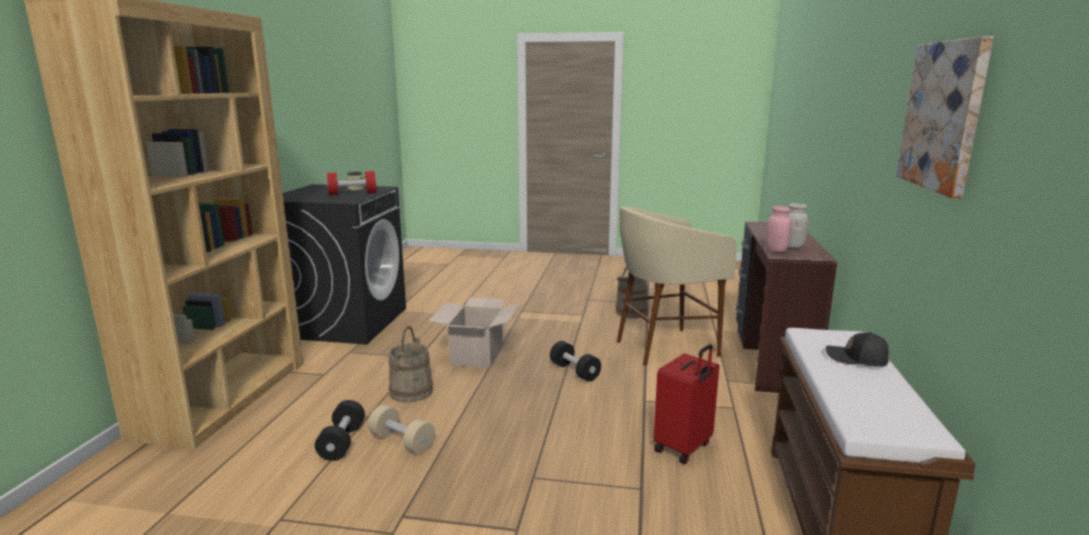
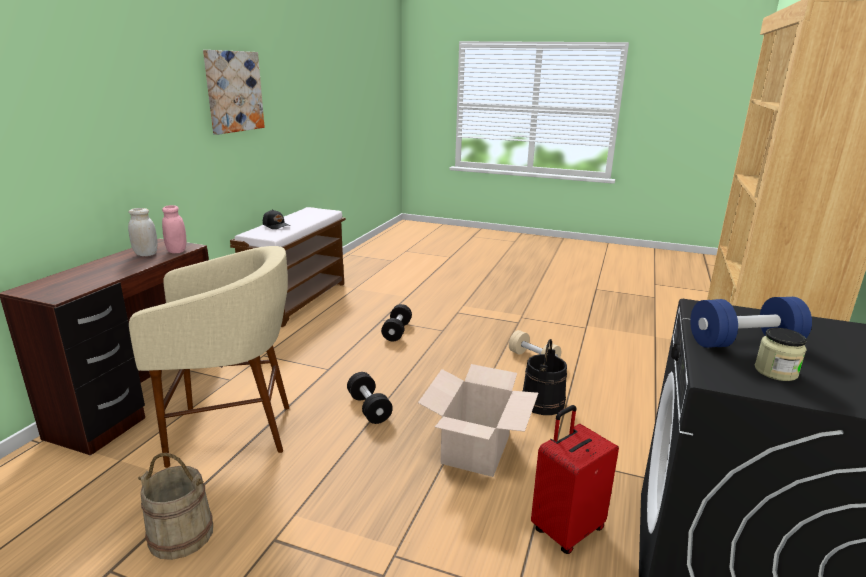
camera: 170 degrees left, 5 degrees up
black dumbbell [315,400,365,461] -> black dumbbell moved to [381,304,412,341]
red dumbbell [326,171,377,195] -> blue dumbbell [690,297,812,348]
beige bucket [389,326,433,403] -> black bucket [522,339,567,415]
red suitcase [654,344,719,464] -> red suitcase moved to [531,405,619,554]

